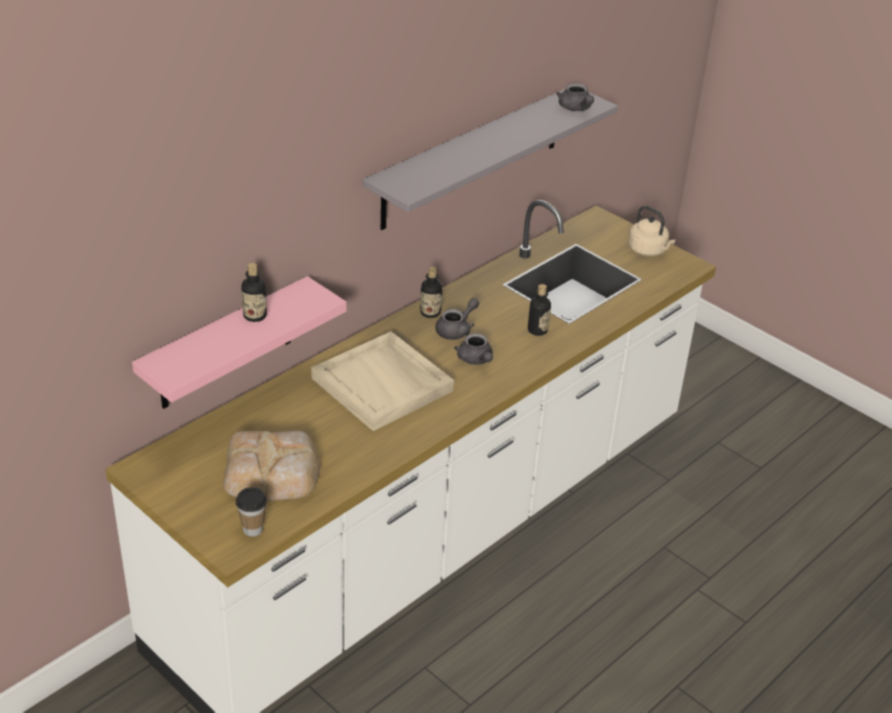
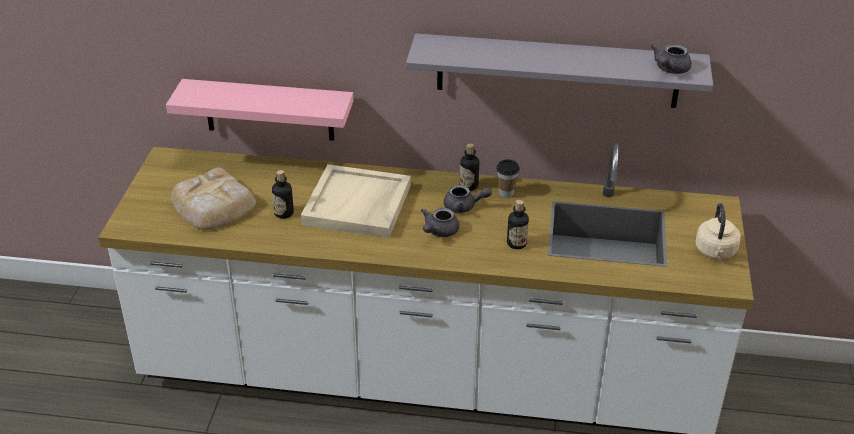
camera: 55 degrees right, 0 degrees up
cup [236,487,267,537] -> cup moved to [496,159,520,198]
bottle [241,263,267,322] -> bottle moved to [272,170,294,219]

